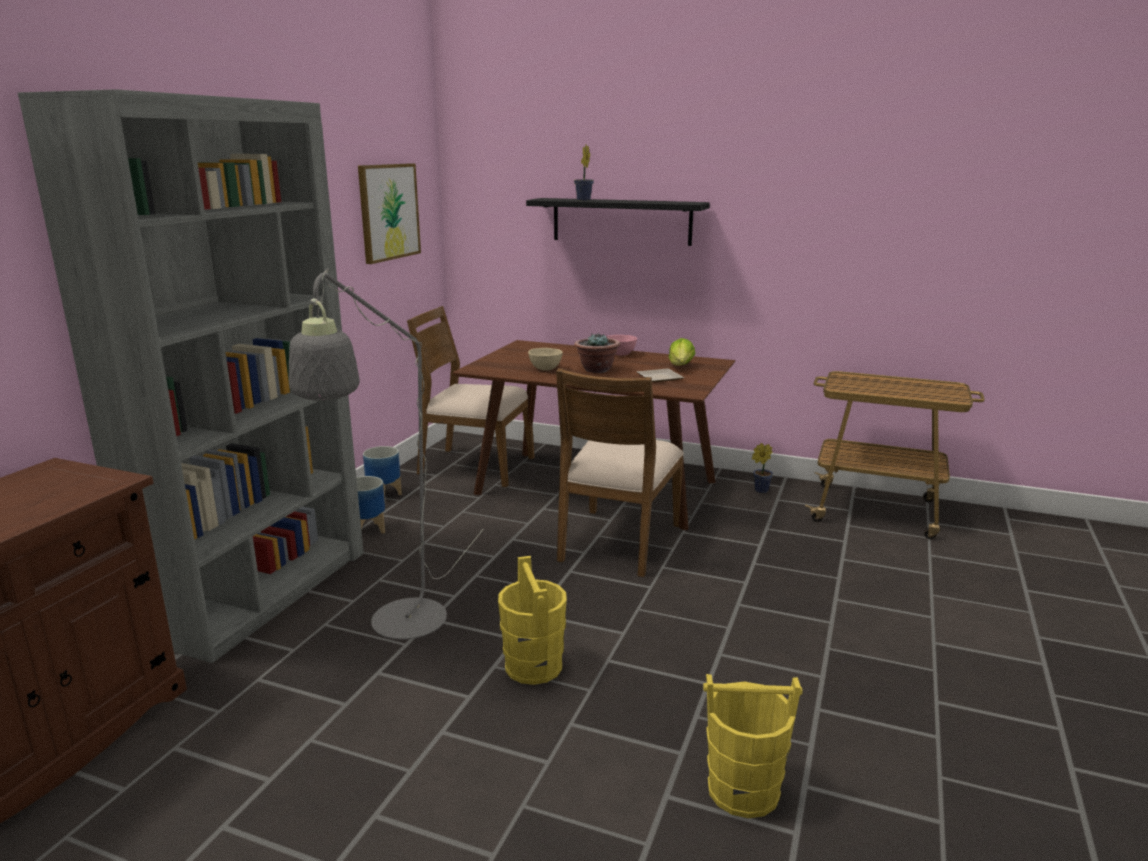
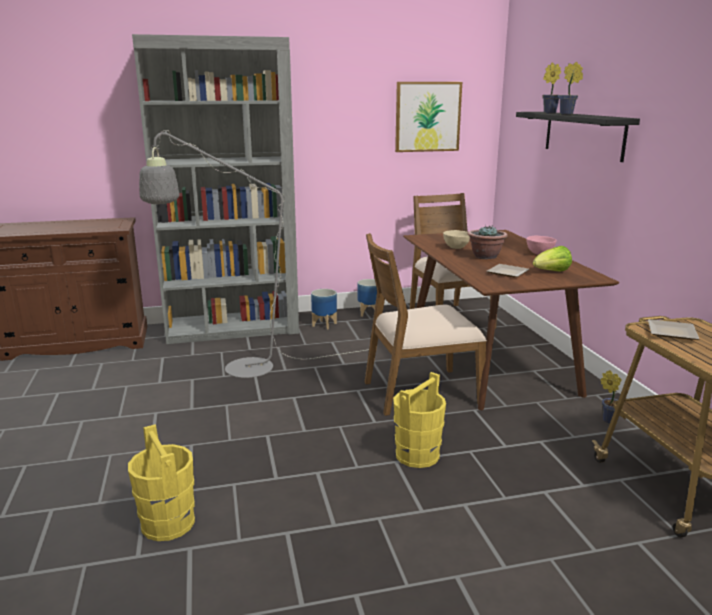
camera: 55 degrees right, 0 degrees up
yellow bucket [498,556,567,685] -> yellow bucket moved to [393,372,446,468]
none -> potted plant [559,62,583,115]
none -> plate [648,319,699,340]

